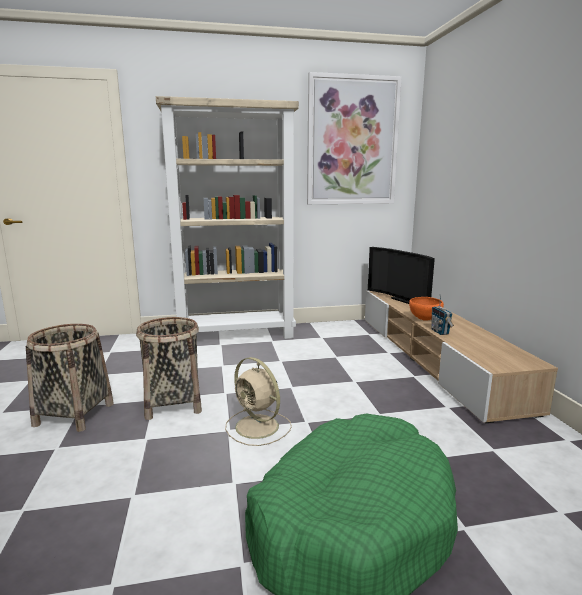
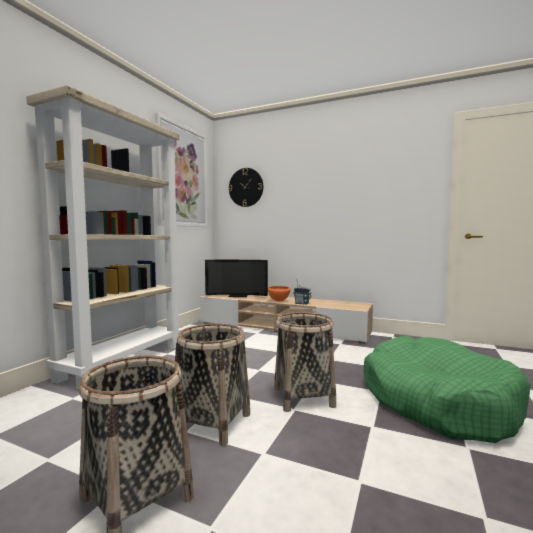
camera: 55 degrees left, 10 degrees down
beige fan [225,357,292,446] -> basket [274,312,336,412]
none -> wall clock [228,168,263,207]

